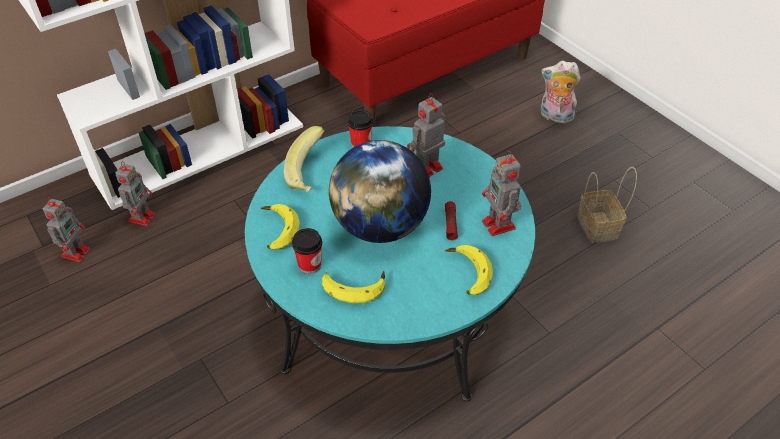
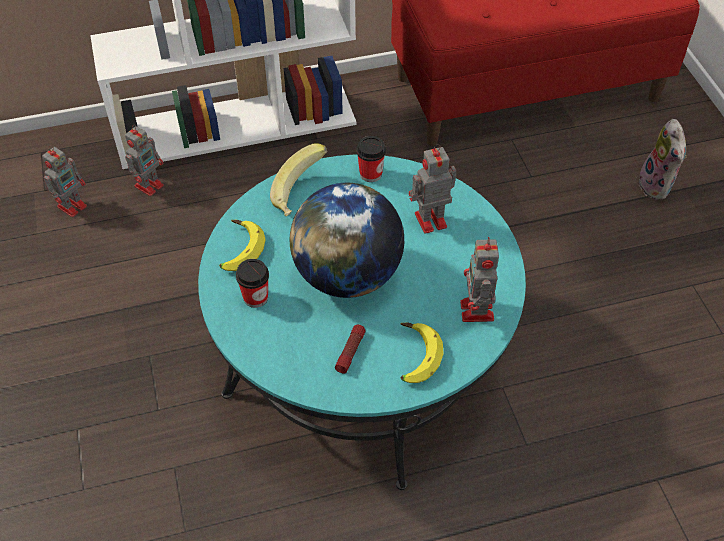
camera: 20 degrees right, 5 degrees up
banana [322,270,385,303] -> none
flashlight [445,201,458,240] -> flashlight moved to [335,324,366,373]
plush toy [541,61,581,123] -> plush toy turned 135 degrees counterclockwise [638,119,687,200]
basket [577,167,637,243] -> none

